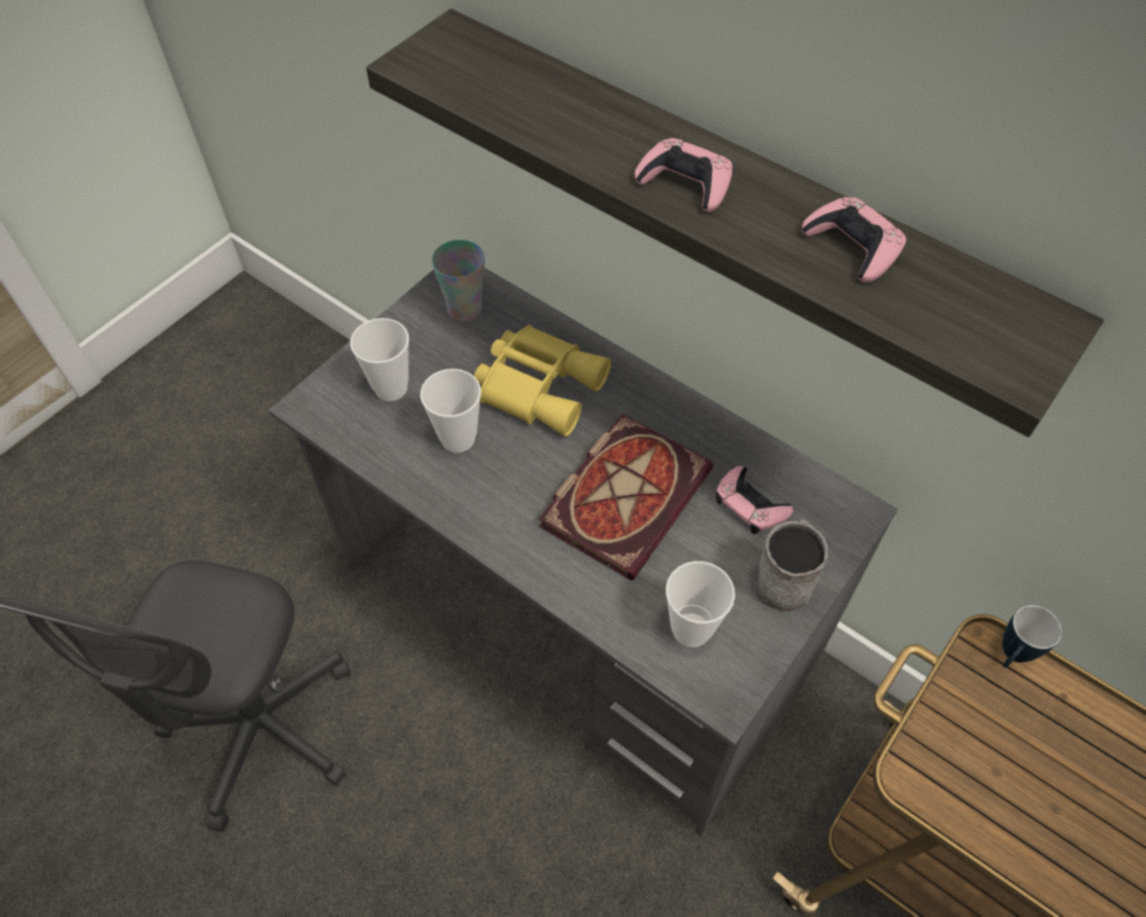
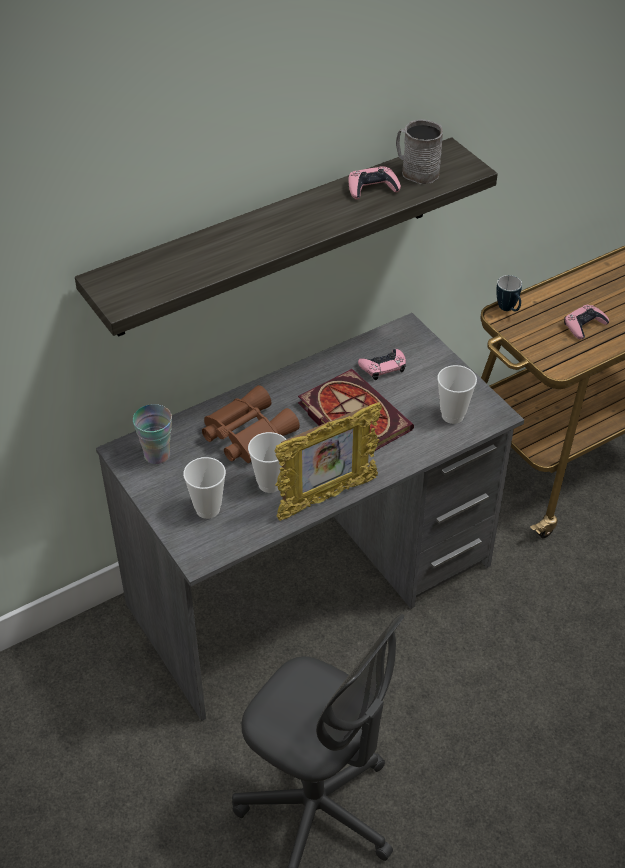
camera: 70 degrees left, 10 degrees down
yellow binoculars [474,325,611,437] -> brown binoculars [202,385,300,463]
pink game controller [634,138,732,212] -> pink game controller moved to [564,305,609,339]
grey mug [755,519,828,613] -> grey mug moved to [396,119,443,184]
none -> picture frame [274,402,382,521]

